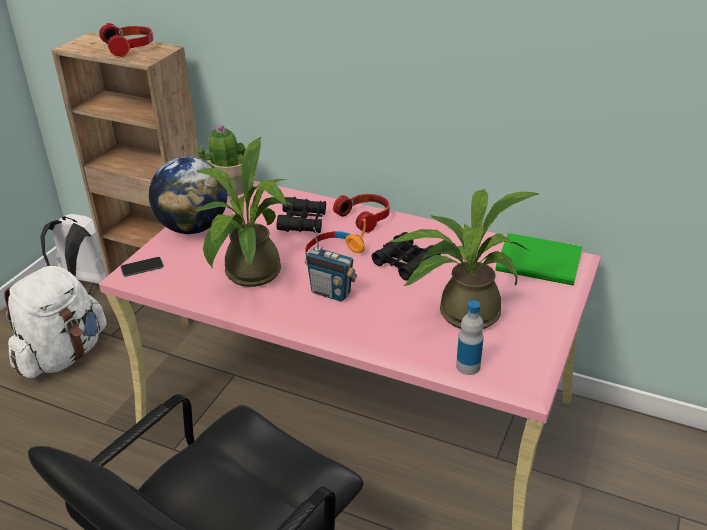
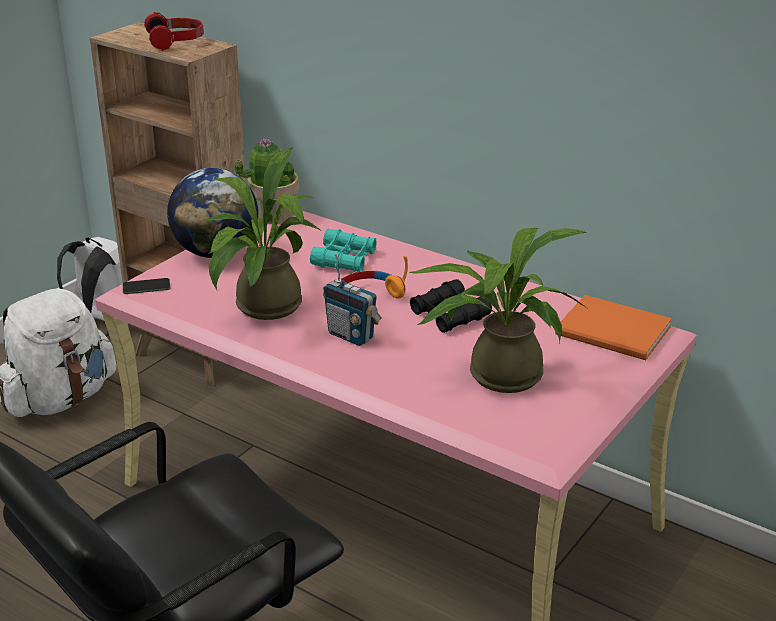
camera: 10 degrees right, 5 degrees down
black binoculars [277,197,326,233] -> turquoise binoculars [310,229,377,272]
headphones [333,194,390,233] -> none
bottle [456,300,484,375] -> none
green book [496,233,583,286] -> orange book [555,295,672,360]

